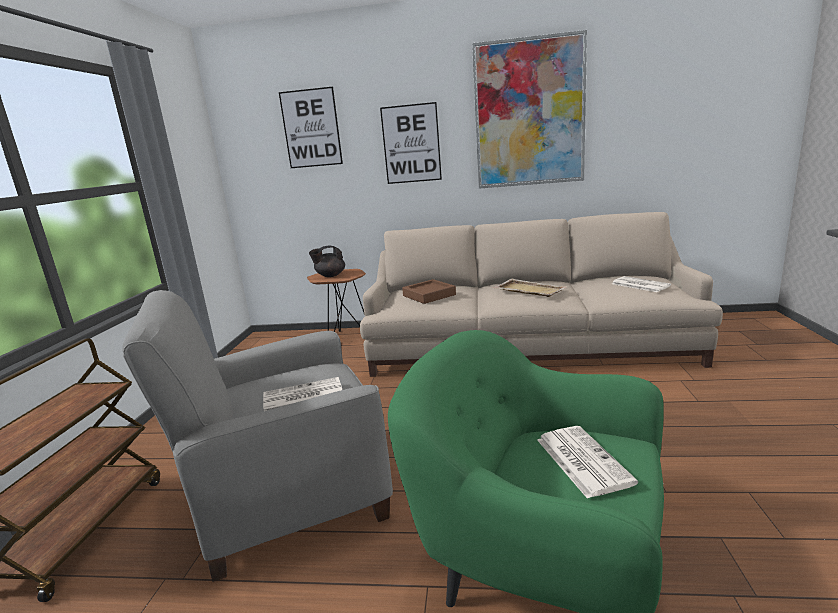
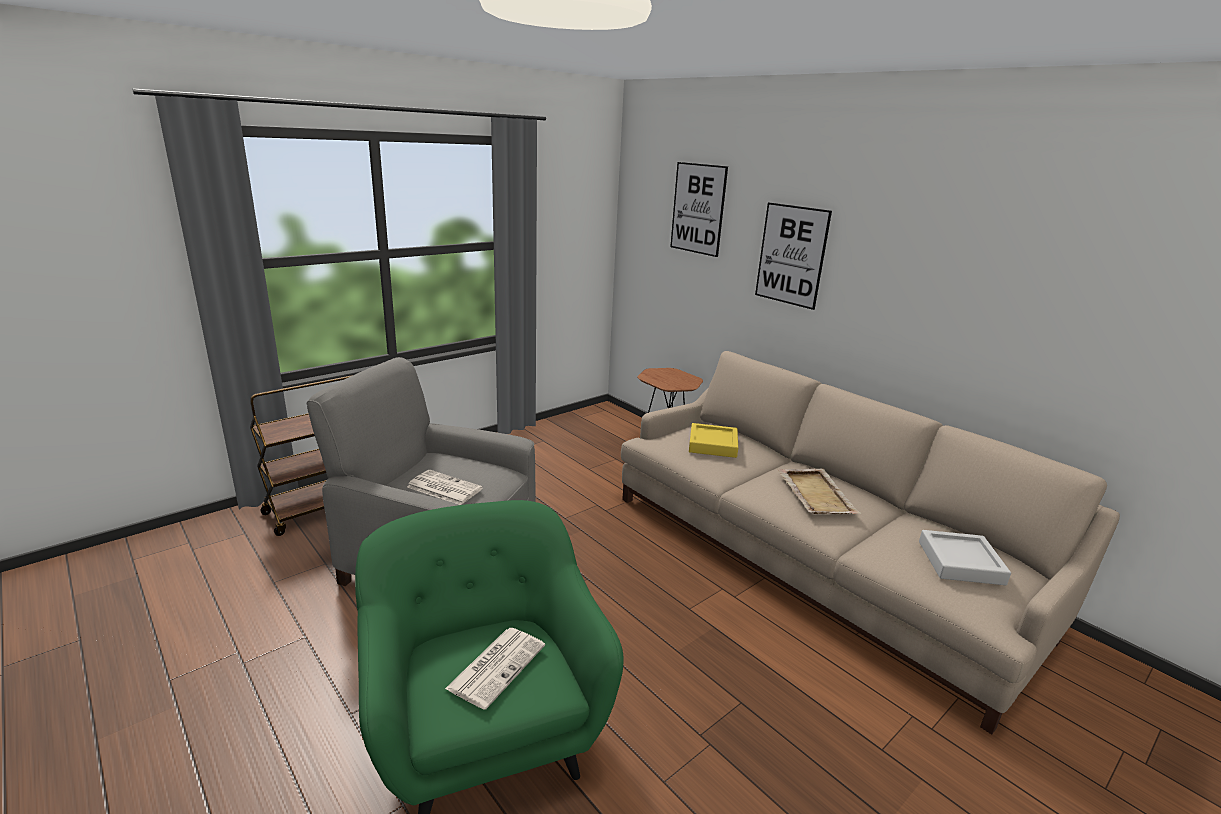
camera: 40 degrees right, 5 degrees up
black teapot [309,245,345,277] -> none
brown tray [402,279,456,304] -> yellow tray [689,423,738,458]
picture [472,30,587,189] -> none
newspaper [612,276,671,292] -> grey tray [919,530,1011,585]

